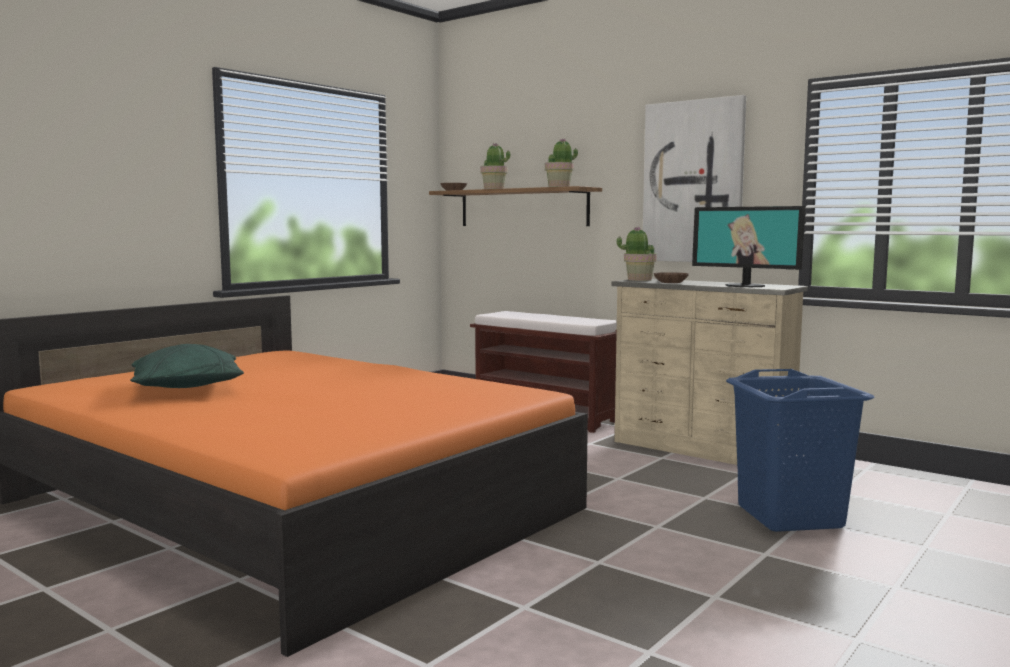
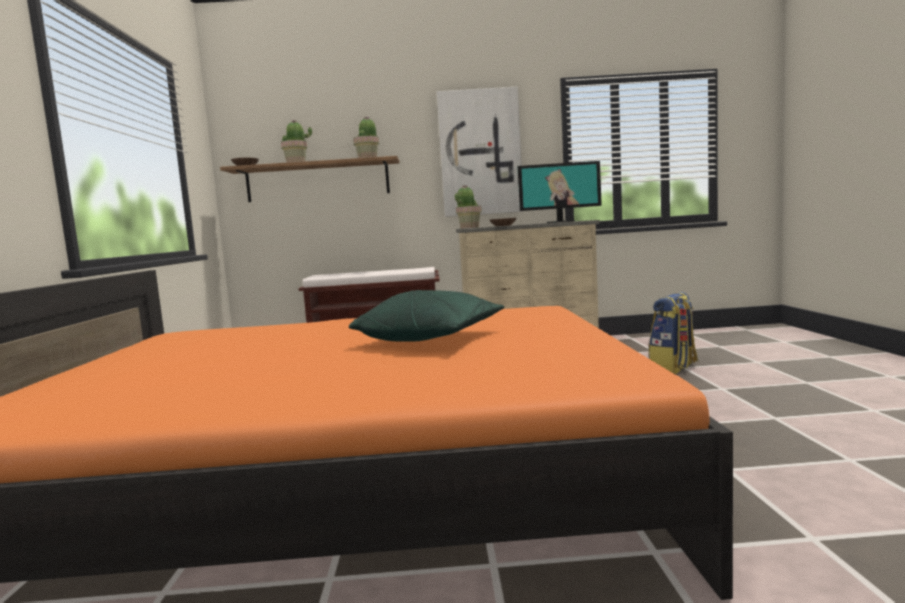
camera: 40 degrees left, 0 degrees up
green pillow [130,344,244,388] -> green pillow moved to [349,290,504,342]
blue laundry basket [726,369,875,532] -> backpack [649,292,698,375]

